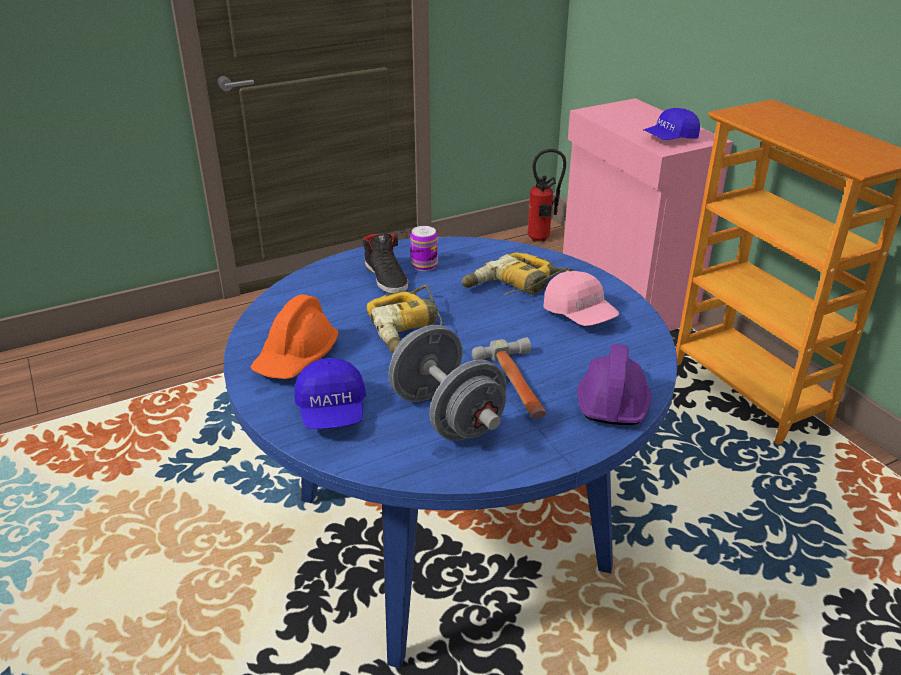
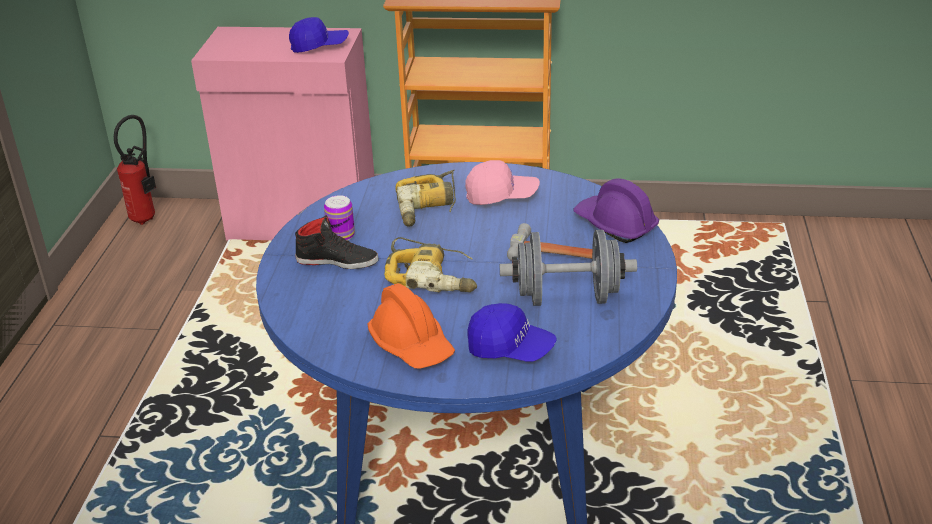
camera: 55 degrees left, 0 degrees up
blue cap [643,108,700,140] -> blue cap turned 105 degrees counterclockwise [289,17,349,53]

